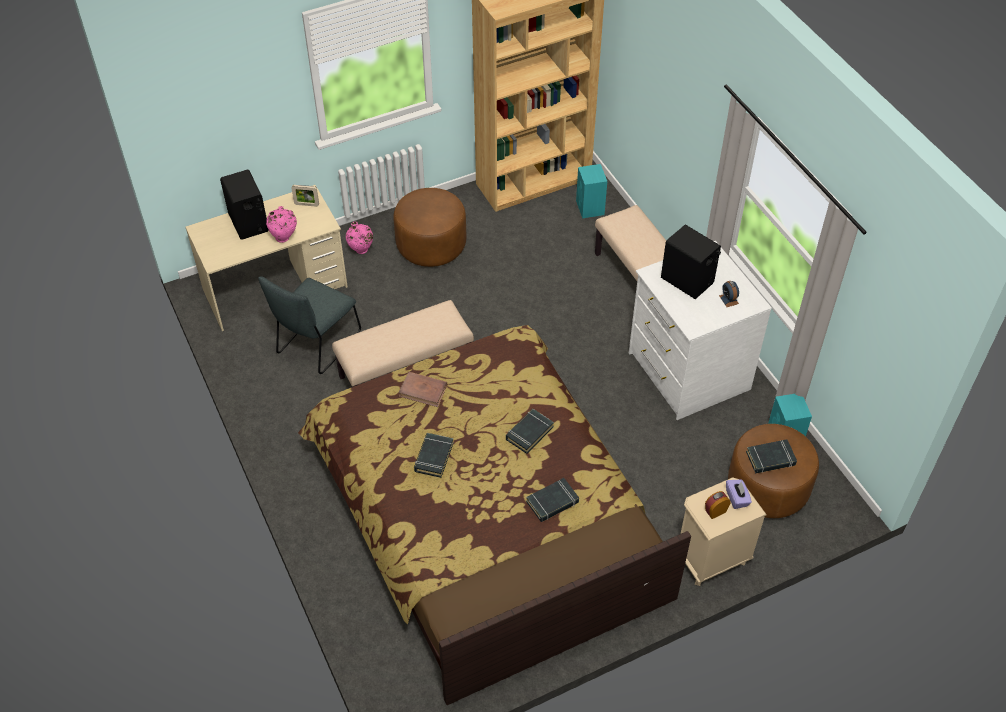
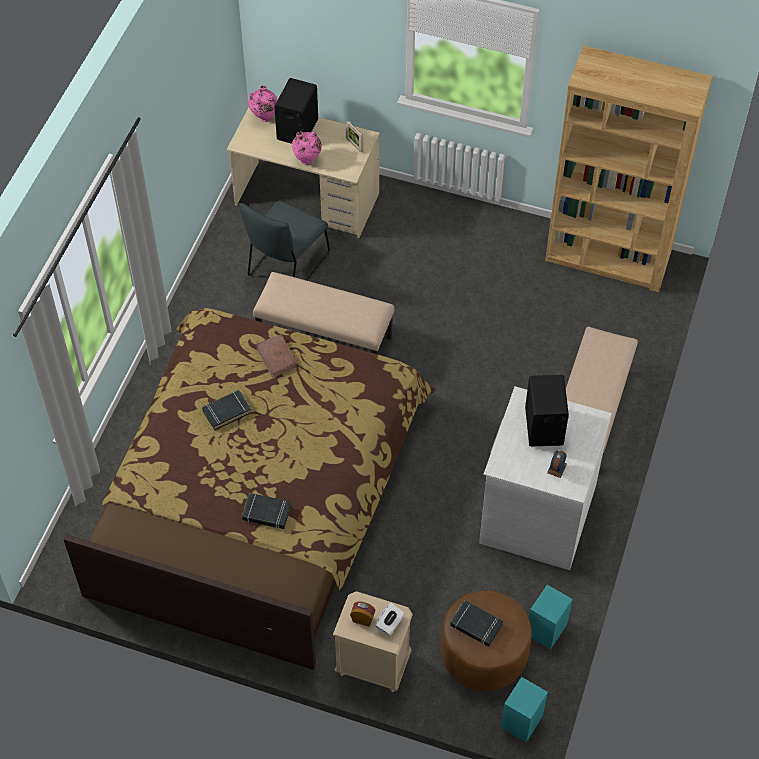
camera: 45 degrees right, 5 degrees up
grey chair [258,276,361,374] -> grey chair turned 45 degrees counterclockwise [239,201,330,281]
pink vase [346,222,373,254] -> pink vase moved to [248,85,277,122]
brown ottoman [393,188,466,267] -> none
black book [506,409,554,454] -> none
turquoise speaker [576,164,607,218] -> turquoise speaker moved to [501,677,548,742]
purple tissue box [726,479,752,509] -> white tissue box [375,603,405,636]

